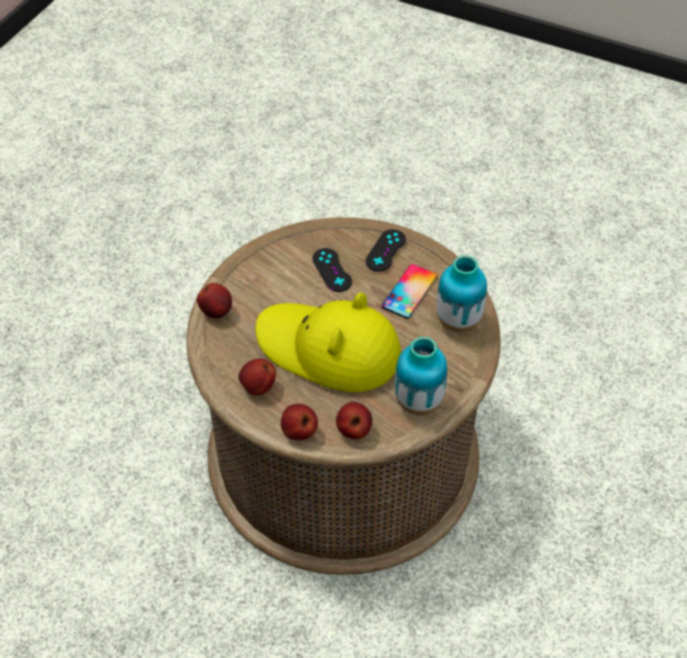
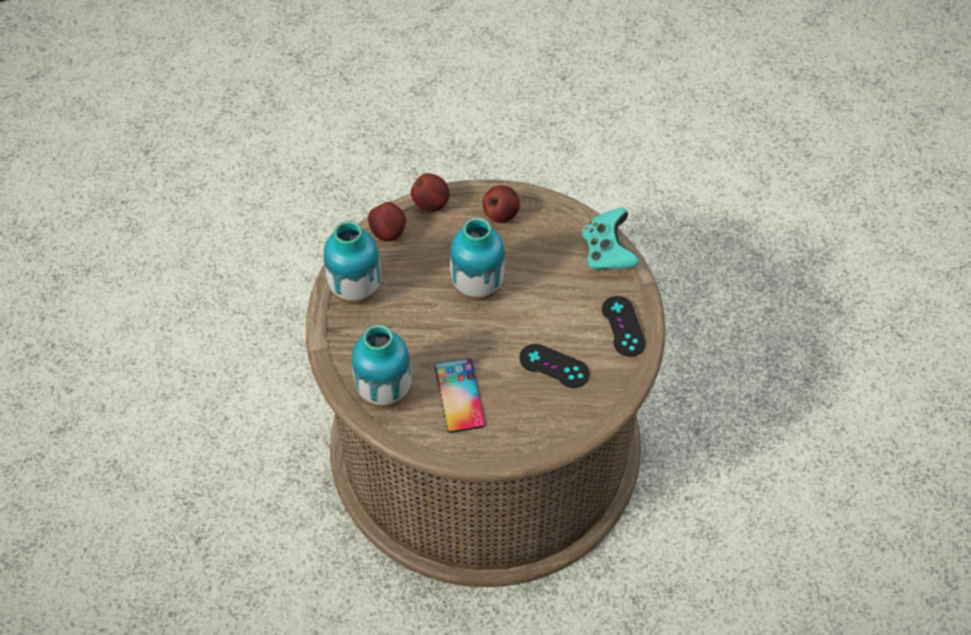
camera: 140 degrees right, 5 degrees up
apple [197,283,232,318] -> turquoise game controller [582,208,639,270]
yellow hat [255,293,401,392] -> vase [450,218,505,301]
black game controller [366,229,406,272] -> black game controller moved to [602,296,646,357]

